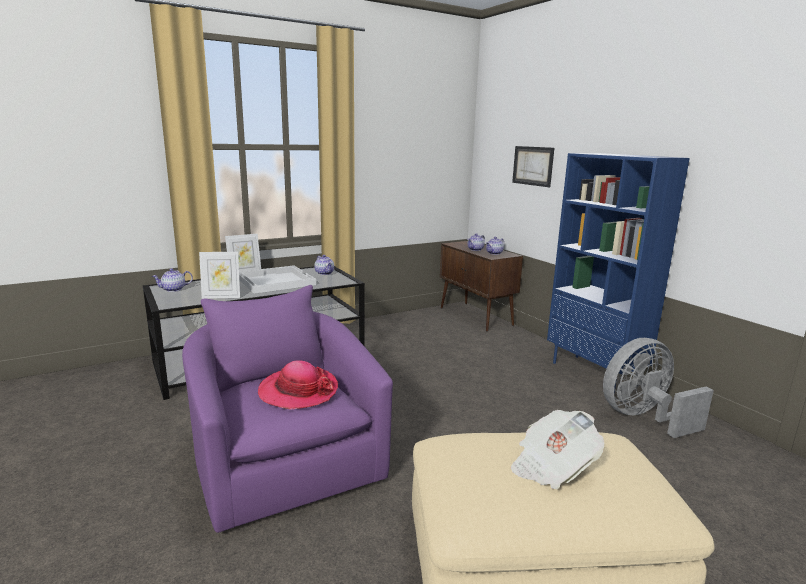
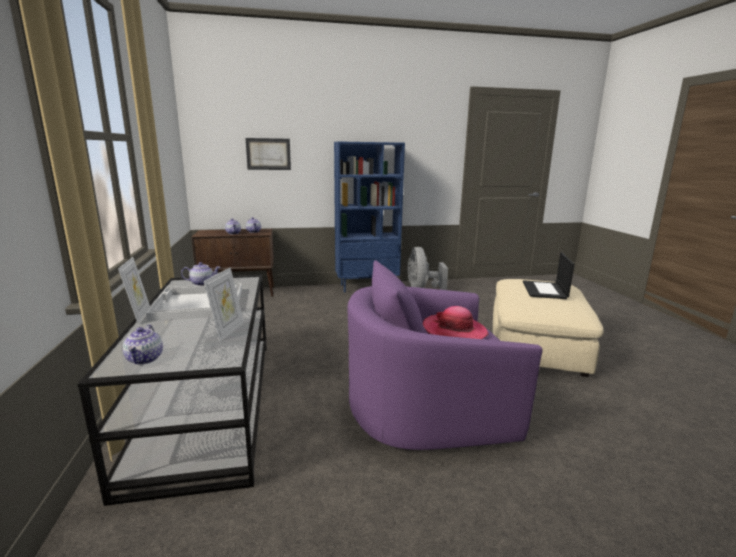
camera: 70 degrees left, 0 degrees up
newspaper [511,410,604,489] -> laptop [523,252,574,299]

